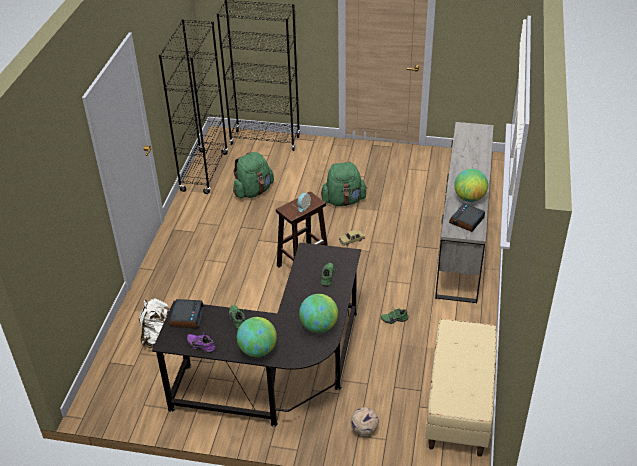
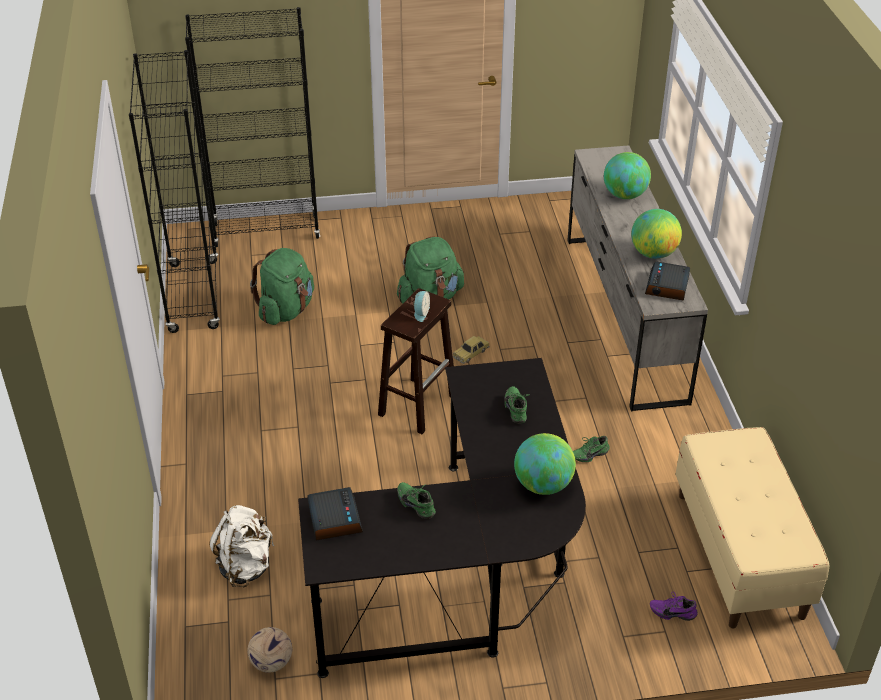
camera: 20 degrees left, 0 degrees up
purple shoe [187,332,216,353] -> purple shoe moved to [650,591,698,621]
globe [237,317,277,357] -> globe moved to [604,152,651,199]
football [350,407,379,436] -> football moved to [247,627,292,673]

